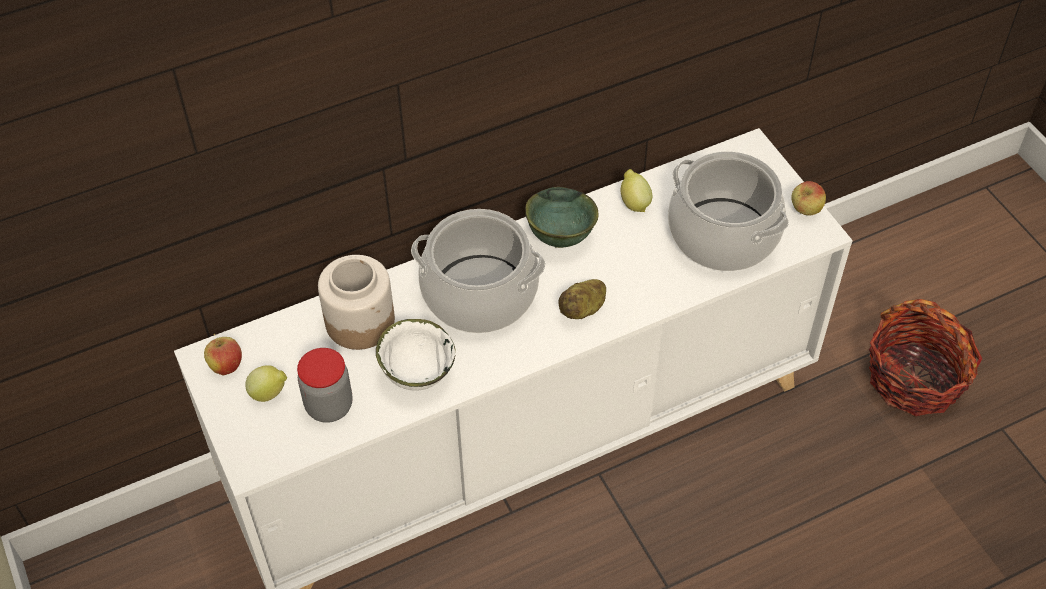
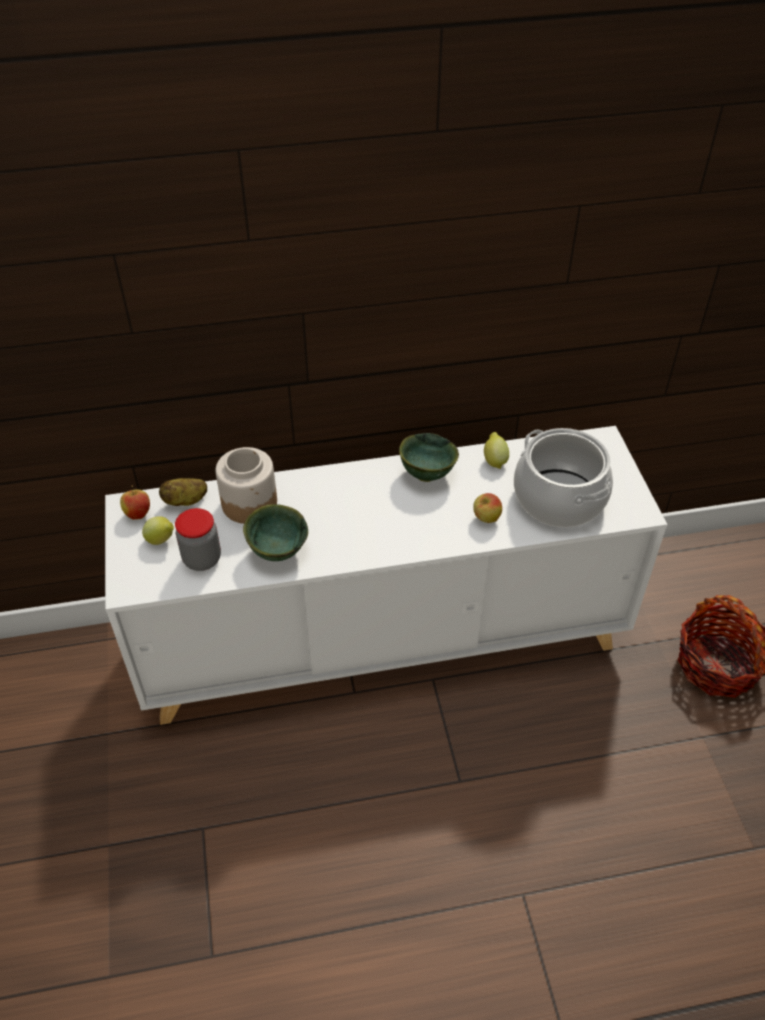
camera: 15 degrees right, 5 degrees down
white bowl [376,319,456,391] -> green bowl [243,504,308,561]
cooking pot [411,209,546,333] -> none
potato [558,279,606,319] -> potato moved to [159,478,207,506]
apple [791,181,826,216] -> apple moved to [473,493,502,523]

